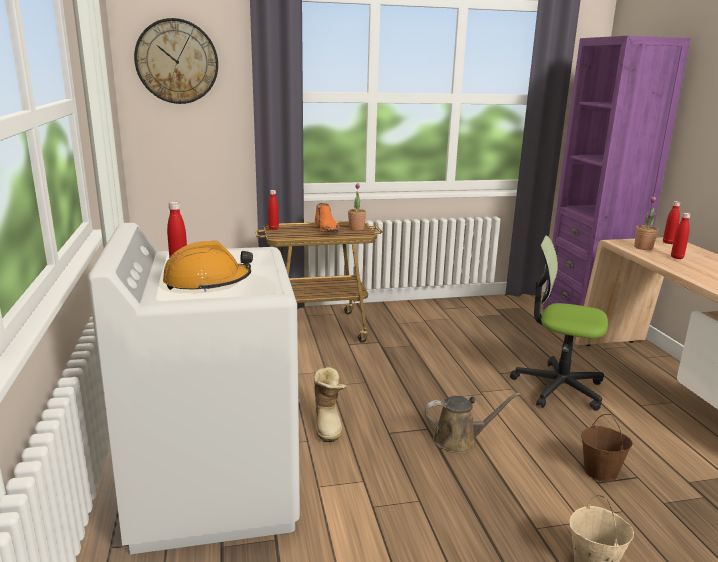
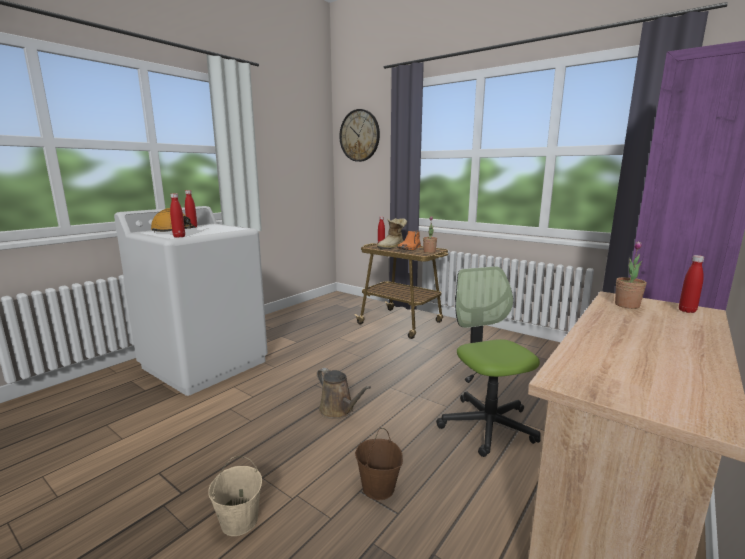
camera: 50 degrees right, 5 degrees down
boot [314,367,347,442] -> boot moved to [377,218,407,250]
red bottle [671,213,690,259] -> red bottle moved to [170,193,185,238]

